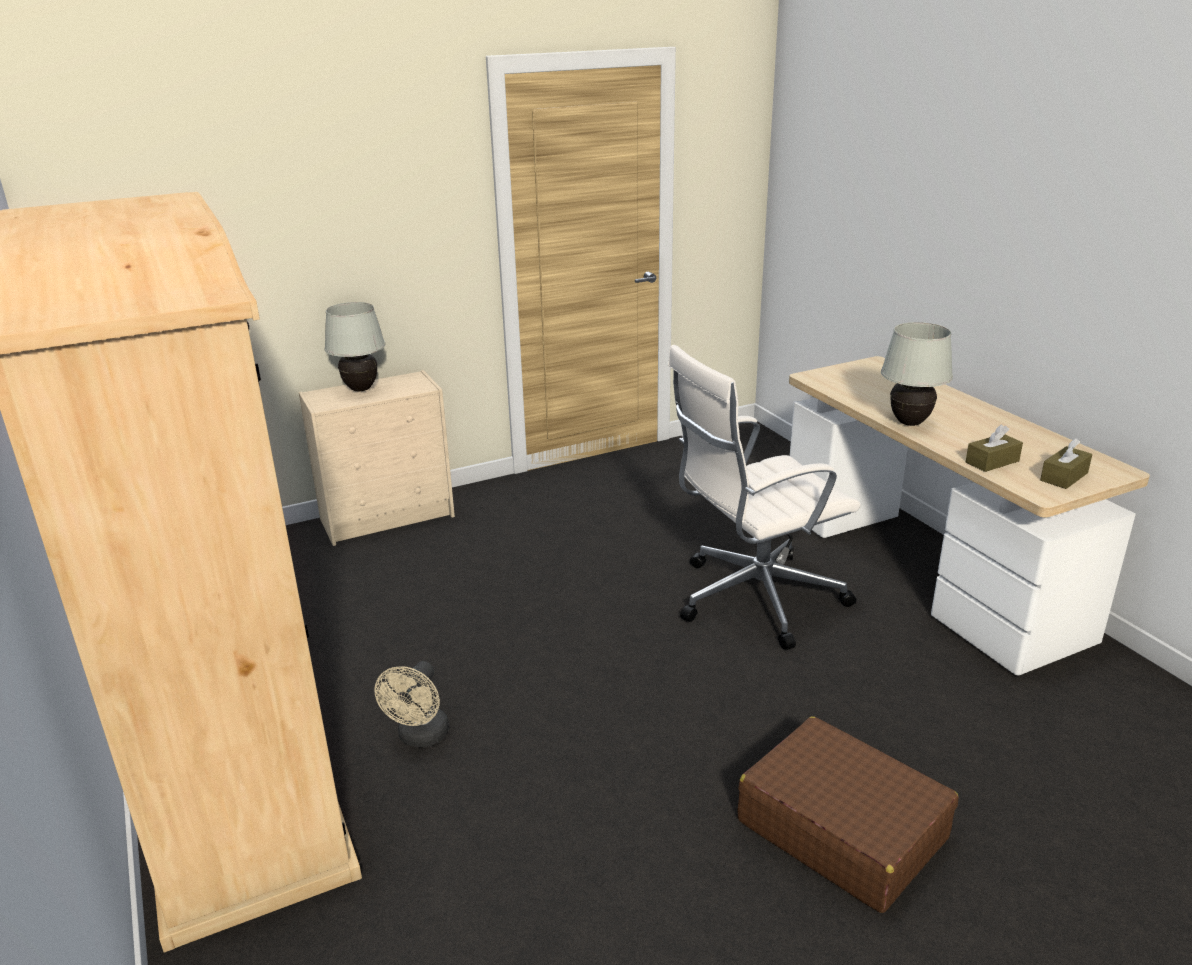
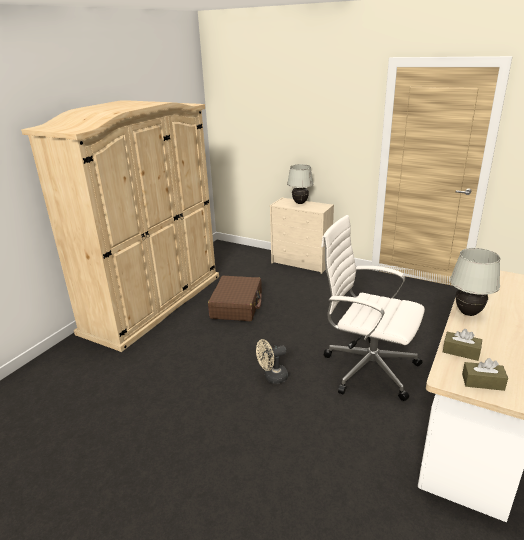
camera: 55 degrees right, 0 degrees up
beige fan [374,661,449,747] -> beige fan moved to [256,339,288,384]
brown suitcase [738,716,958,913] -> brown suitcase moved to [208,276,262,321]

